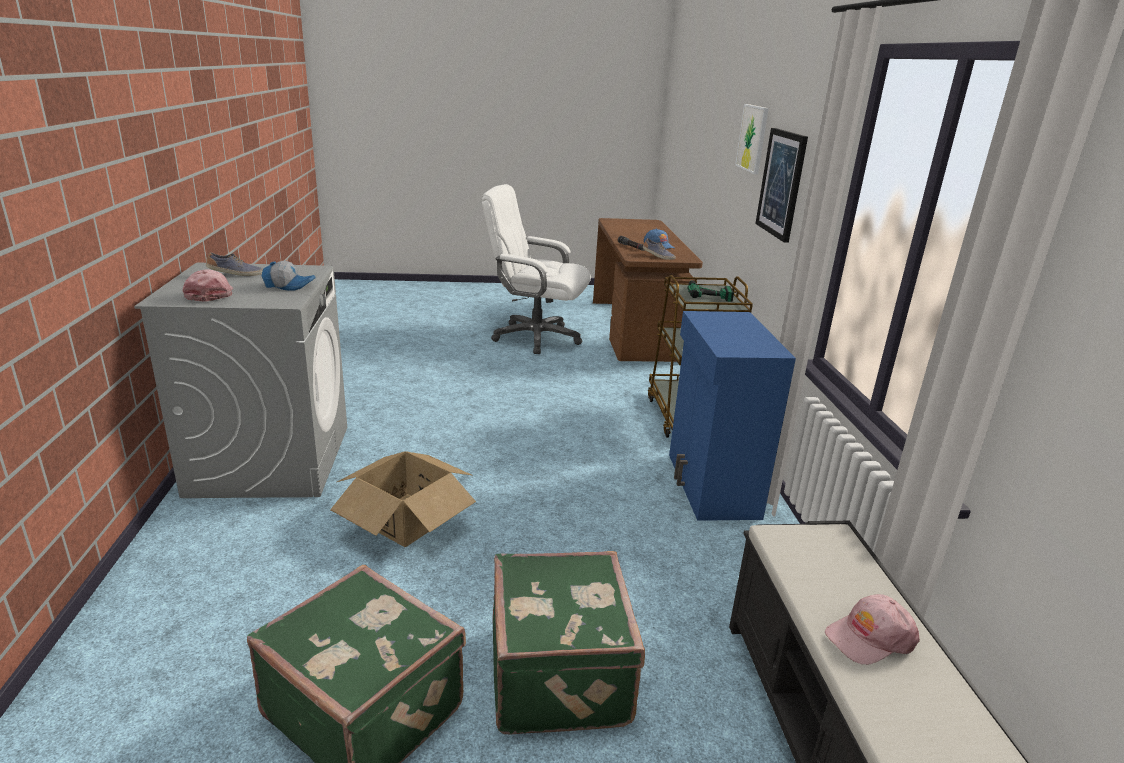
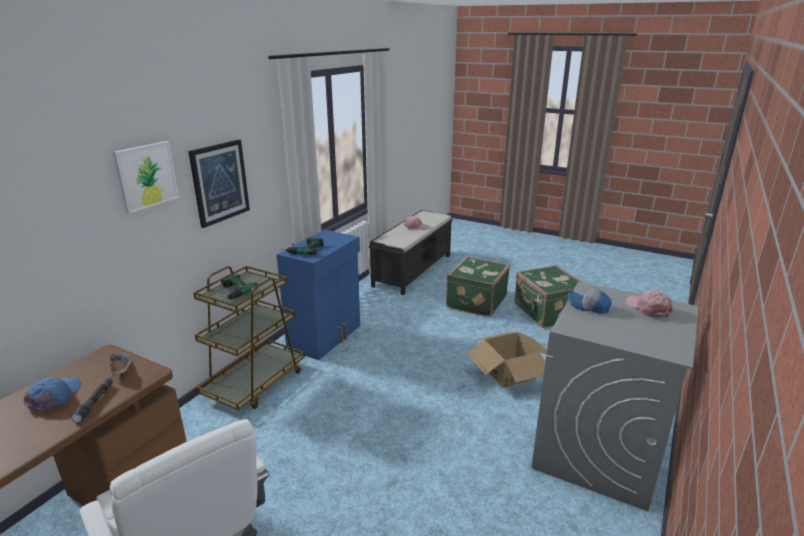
camera: 145 degrees left, 0 degrees up
pink cap [183,269,233,302] -> pink cap turned 135 degrees clockwise [625,290,672,318]
shoe [206,252,263,276] -> none
none -> power drill [279,238,323,255]

